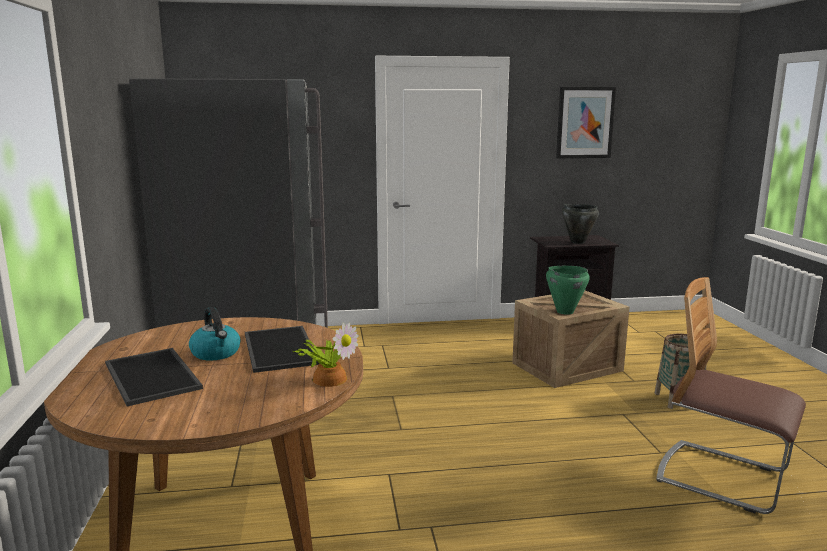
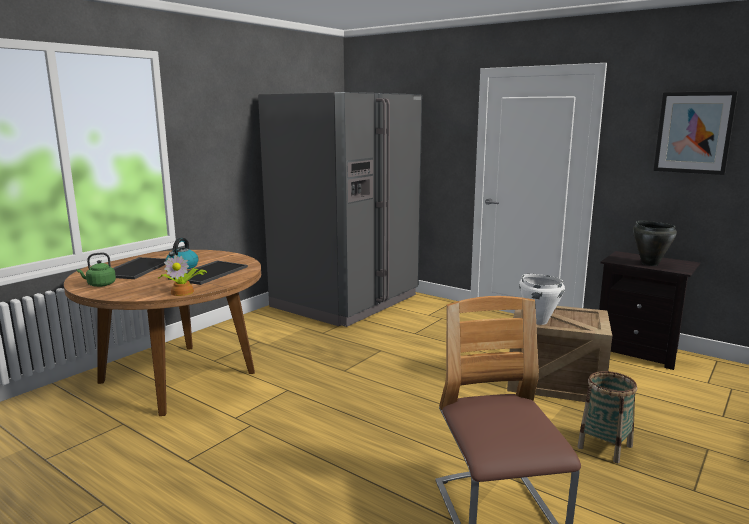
camera: 45 degrees right, 0 degrees up
green cooking pot [546,266,590,314] -> white cooking pot [519,274,565,325]
none -> green kettle [77,253,116,287]

